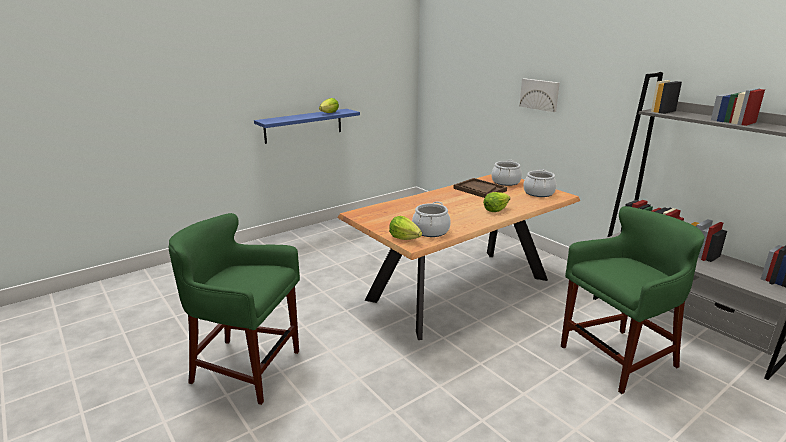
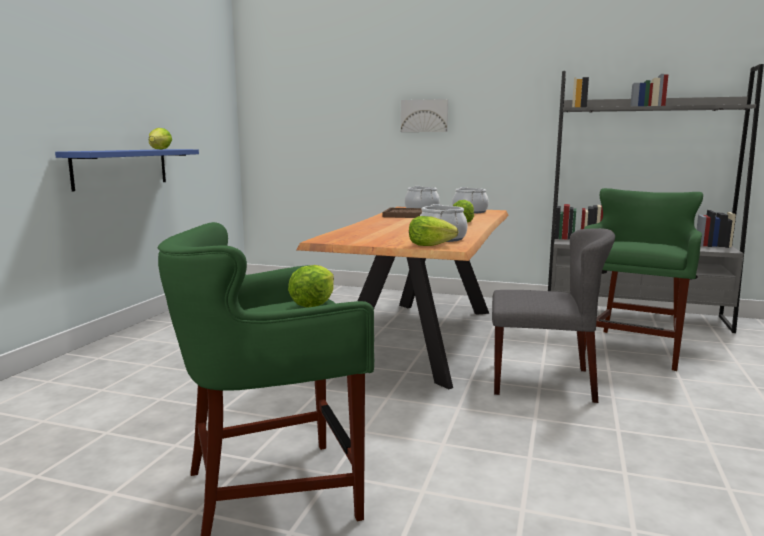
camera: 35 degrees left, 10 degrees down
none -> lettuce [288,265,334,308]
none -> grey chair [492,228,615,403]

